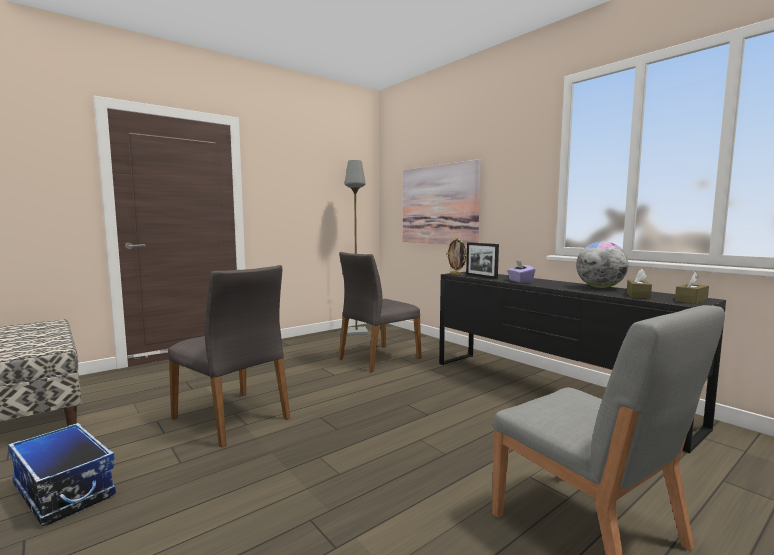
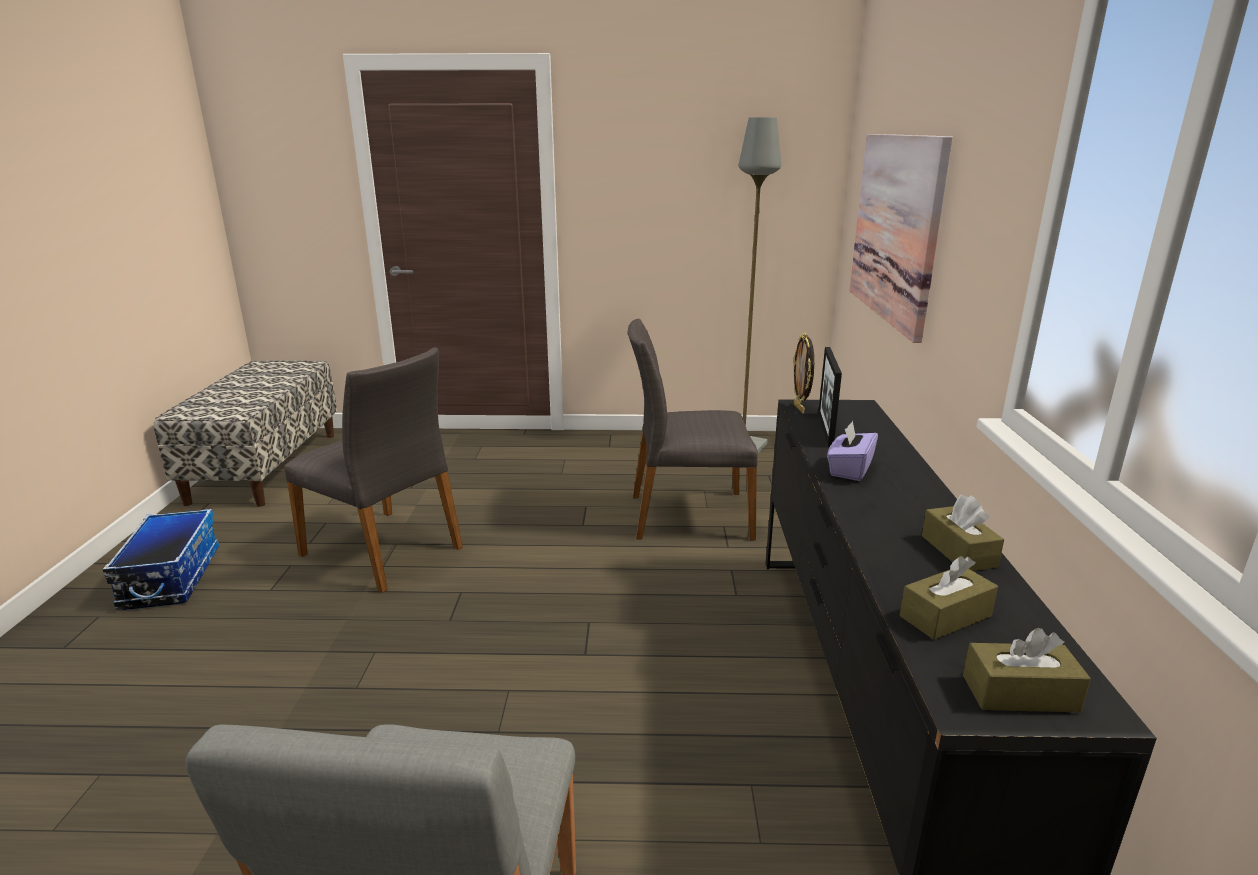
camera: 40 degrees right, 15 degrees up
grey chair [168,265,290,448] -> grey chair turned 45 degrees counterclockwise [284,347,463,593]
globe [576,241,628,288] -> brown tissue box [922,495,1004,571]

